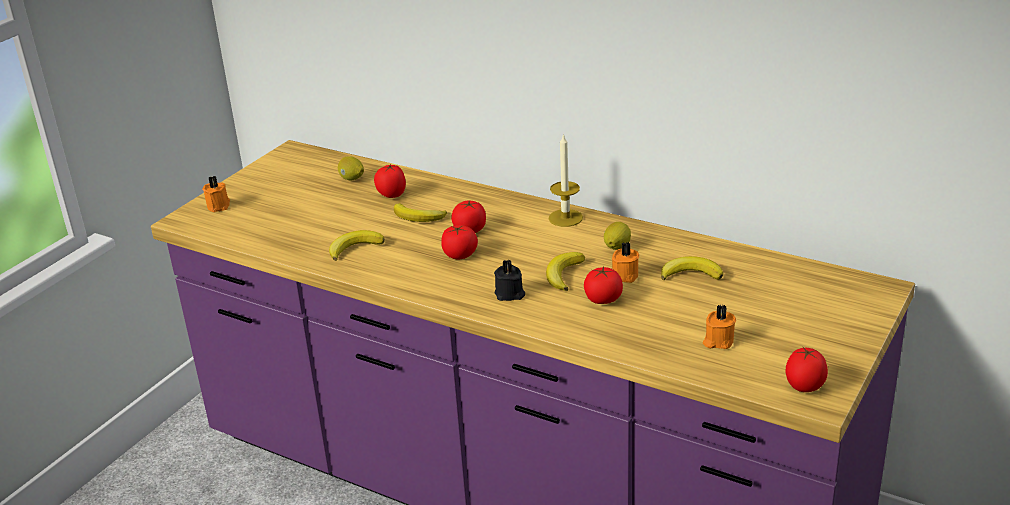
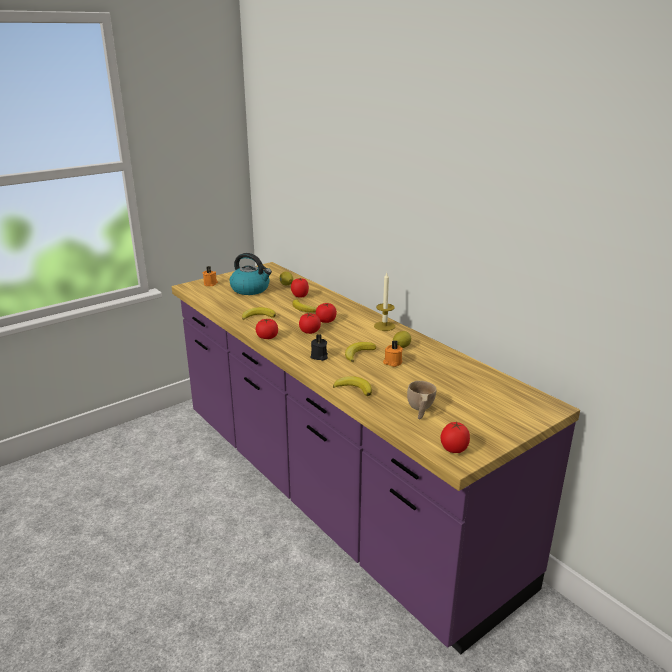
camera: 20 degrees right, 5 degrees down
tomato [584,267,623,304] -> tomato moved to [255,319,278,339]
banana [661,256,723,280] -> banana moved to [333,376,372,396]
orange candle [703,304,736,349] -> beige cup [407,381,437,419]
none -> kettle [230,253,272,295]

